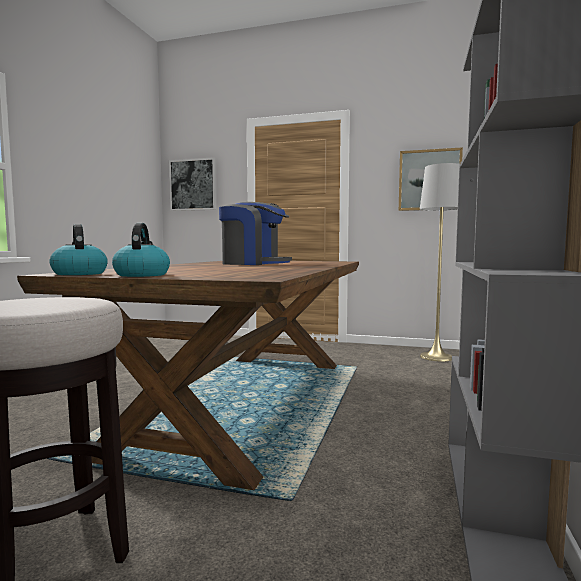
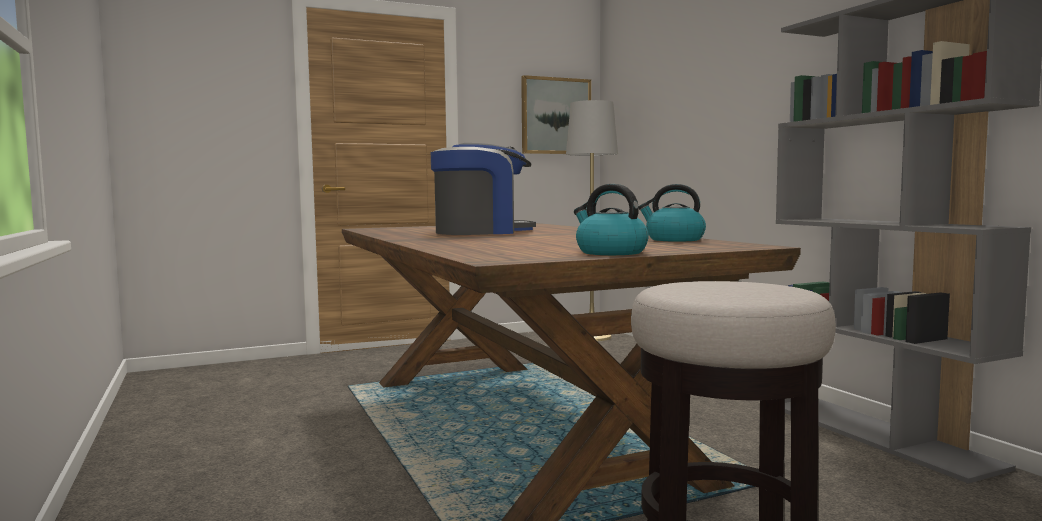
camera: 40 degrees left, 0 degrees up
kettle [49,224,108,275] -> kettle moved to [639,184,706,242]
picture [169,157,217,211] -> none

